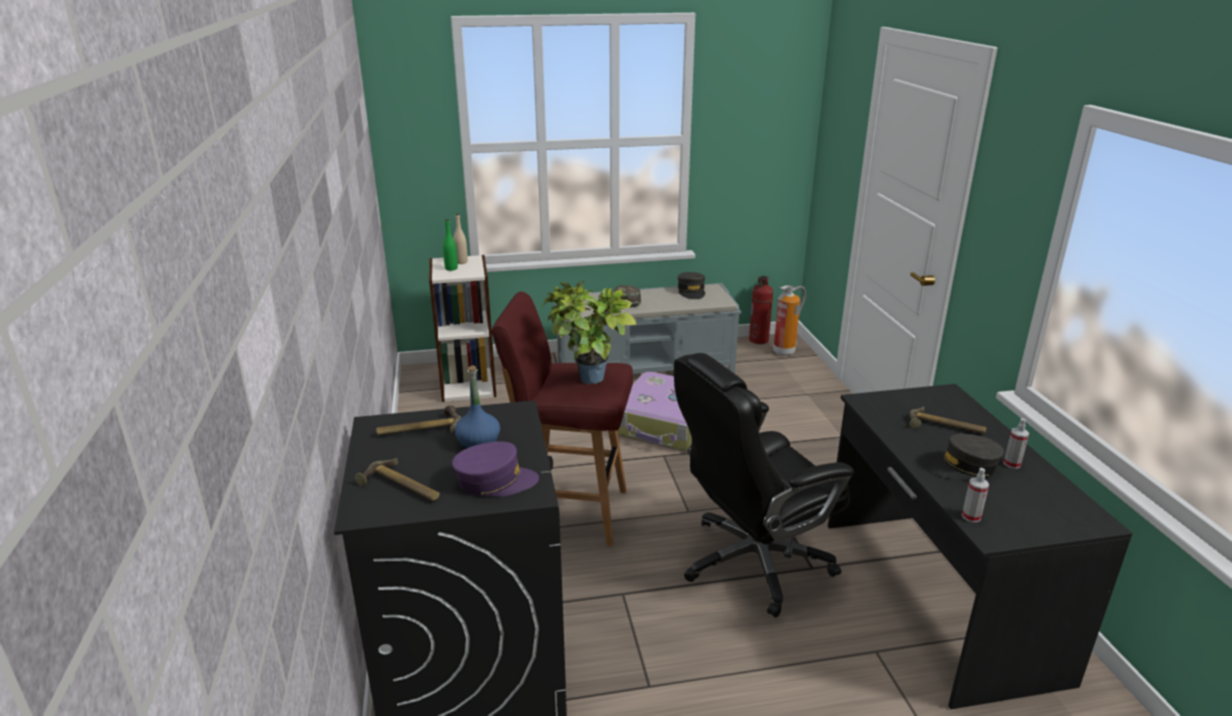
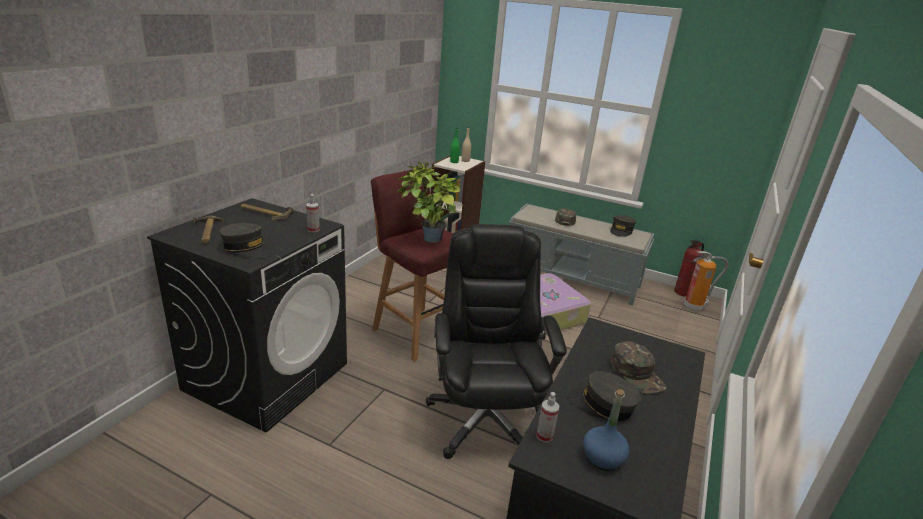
camera: 35 degrees right, 0 degrees up
purple cap [452,441,539,497] -> grey cap [219,223,271,259]
blue bottle [455,366,500,449] -> blue bottle moved to [583,389,629,471]
black office chair [674,353,854,618] -> black office chair turned 75 degrees clockwise [426,224,567,459]
hammer [909,407,986,434] -> green cap [611,341,667,394]
spray bottle [1003,418,1029,469] -> spray bottle moved to [306,194,320,233]

